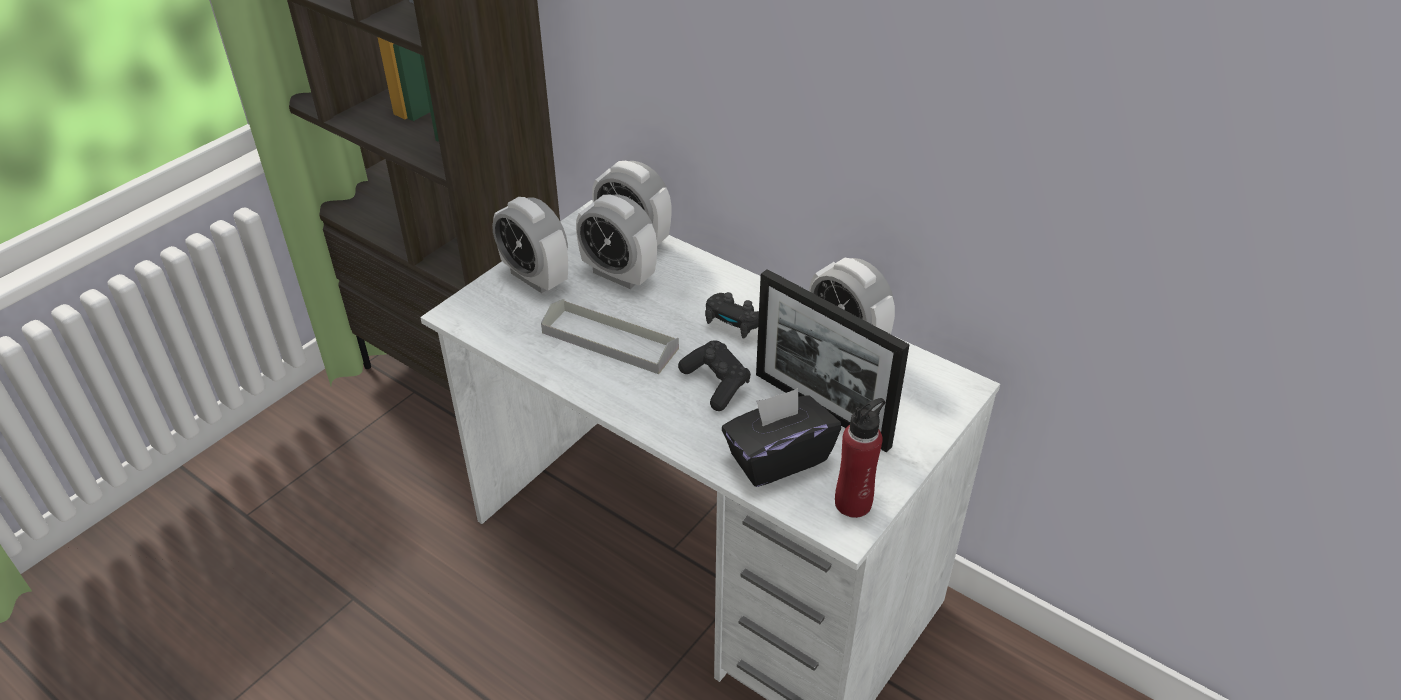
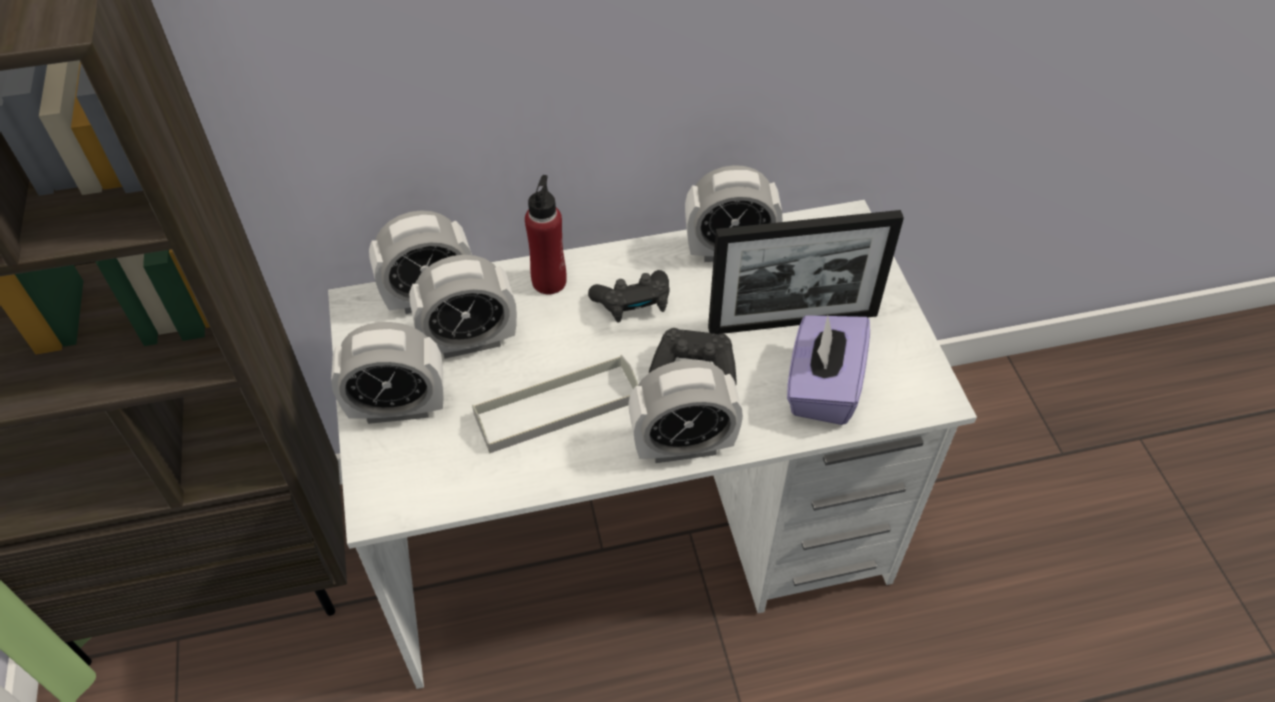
camera: 50 degrees left, 10 degrees up
black tissue box [722,388,841,487] -> purple tissue box [787,315,870,425]
red bottle [835,398,885,518] -> red bottle moved to [525,175,567,295]
none -> alarm clock [629,360,743,463]

